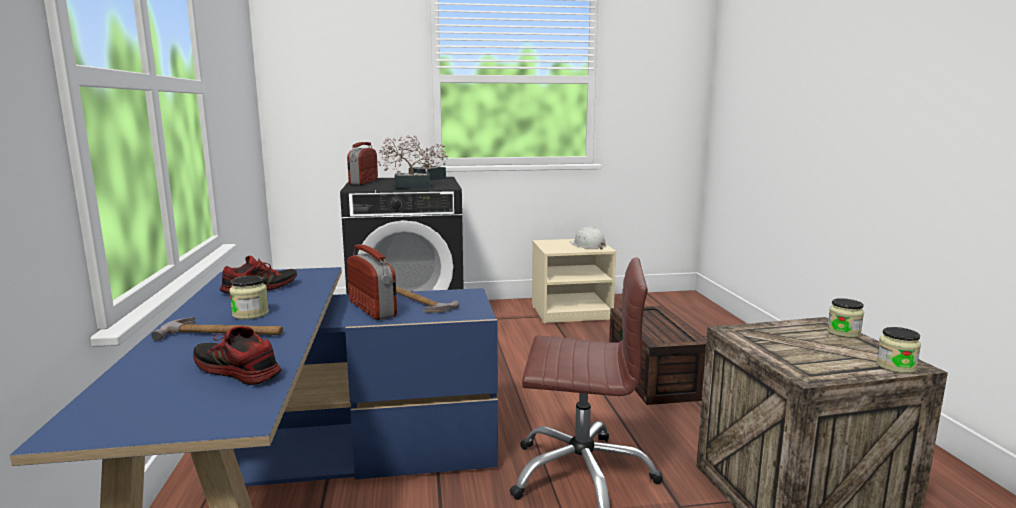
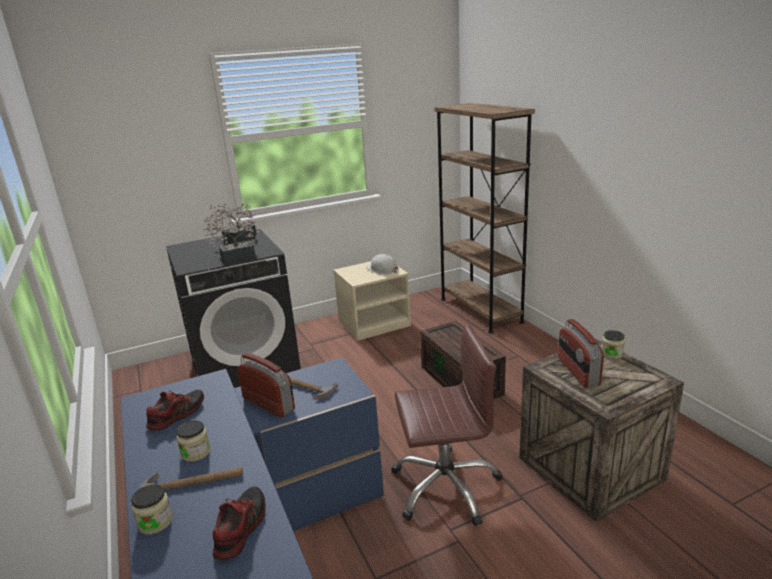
camera: 15 degrees left, 10 degrees up
shoe [193,326,282,385] -> shoe turned 90 degrees clockwise [213,486,266,560]
radio [347,142,378,185] -> radio moved to [558,319,604,388]
jar [876,327,921,374] -> jar moved to [131,484,173,534]
none -> brown bookcase [434,103,535,333]

